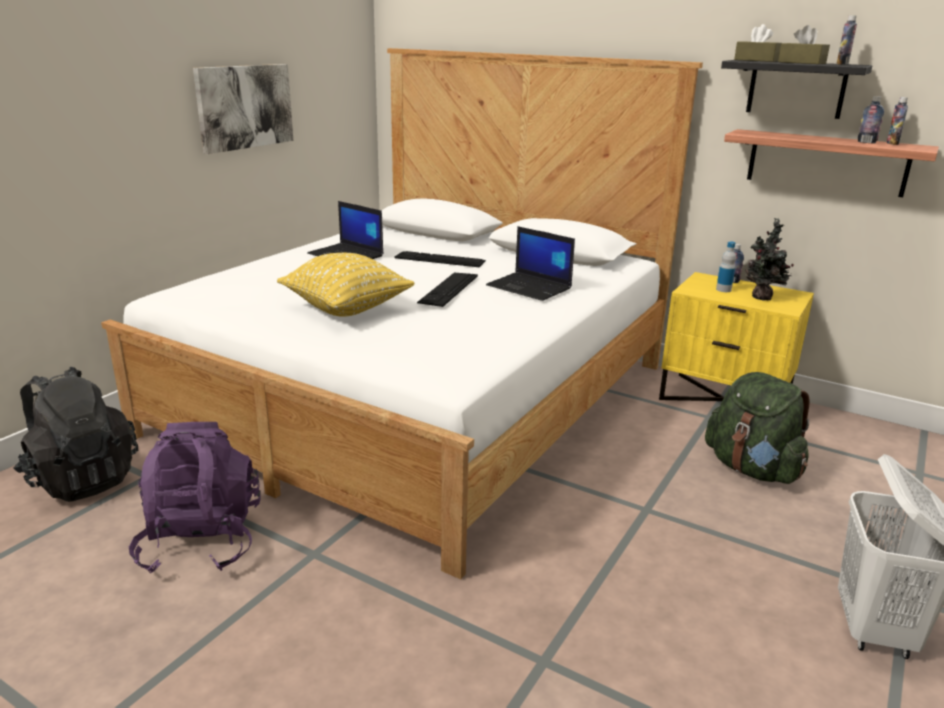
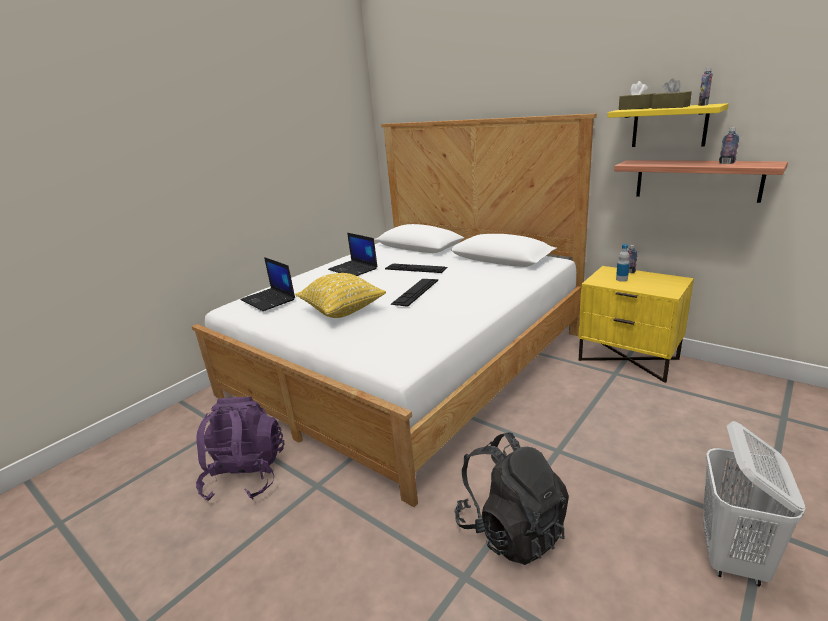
camera: 10 degrees right, 0 degrees up
black backpack [13,367,138,502] -> black backpack moved to [455,432,569,565]
picture [193,64,293,154] -> none
laptop [486,226,575,301] -> laptop moved to [241,257,295,311]
green backpack [705,372,810,484] -> none
black shelf [721,60,872,119] -> yellow shelf [607,103,729,147]
potted plant [745,218,793,300] -> none
bottle [886,97,908,145] -> none

